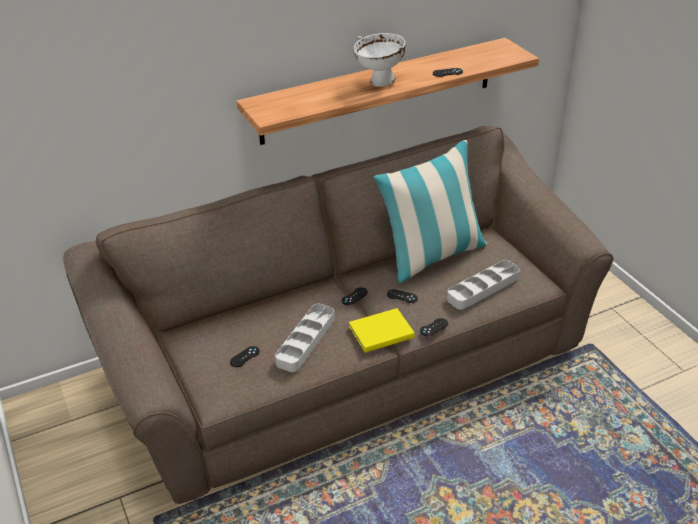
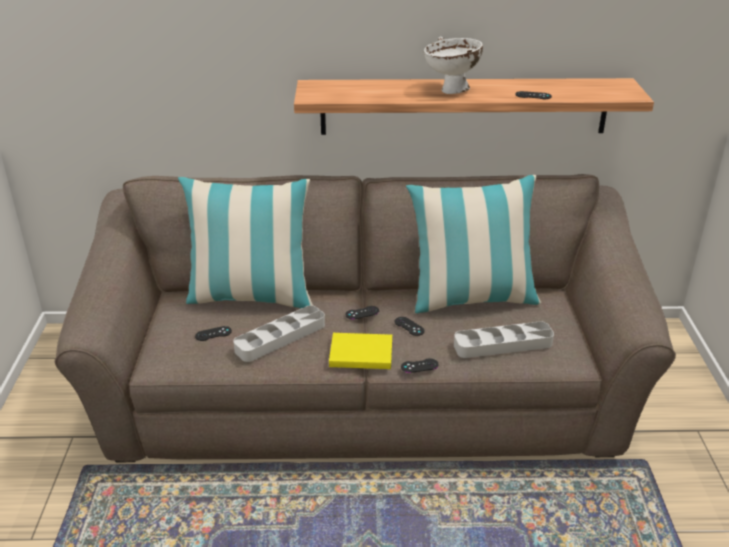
camera: 25 degrees right, 5 degrees down
none -> pillow [178,177,313,308]

